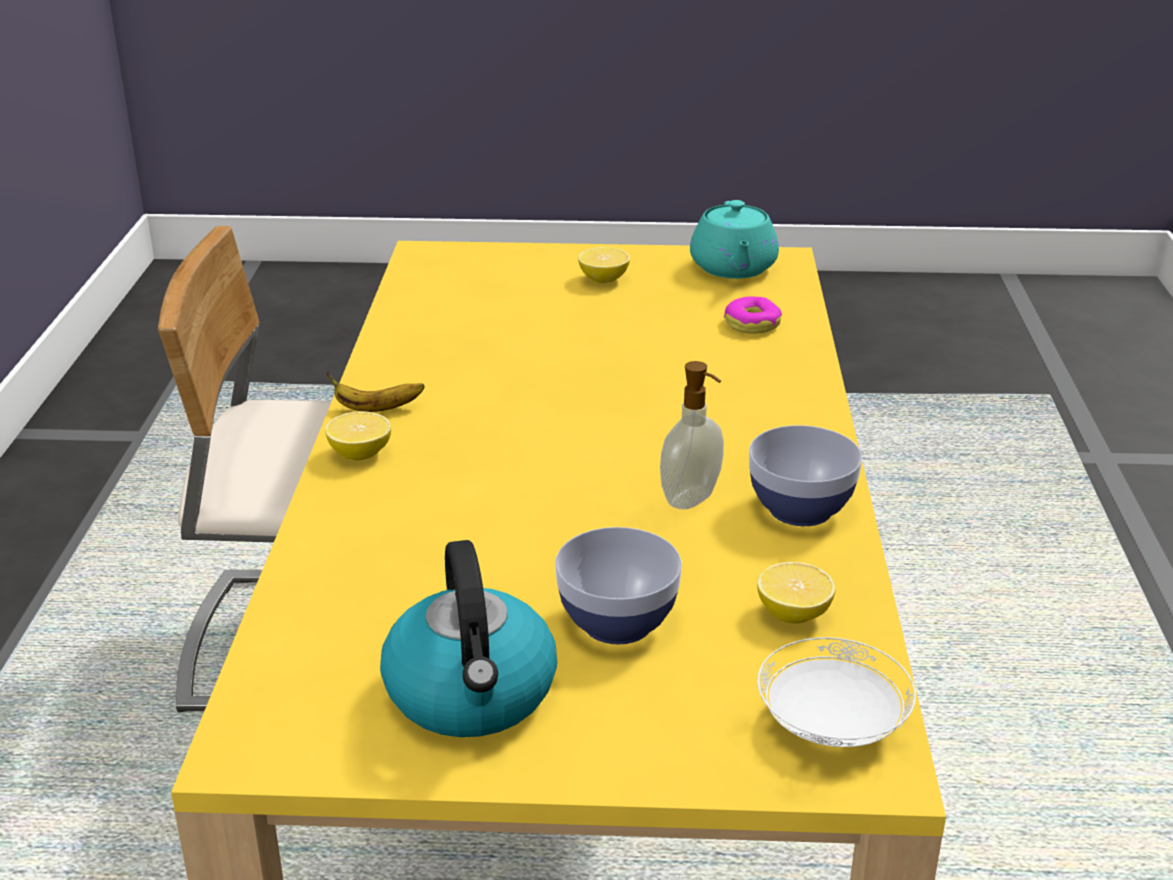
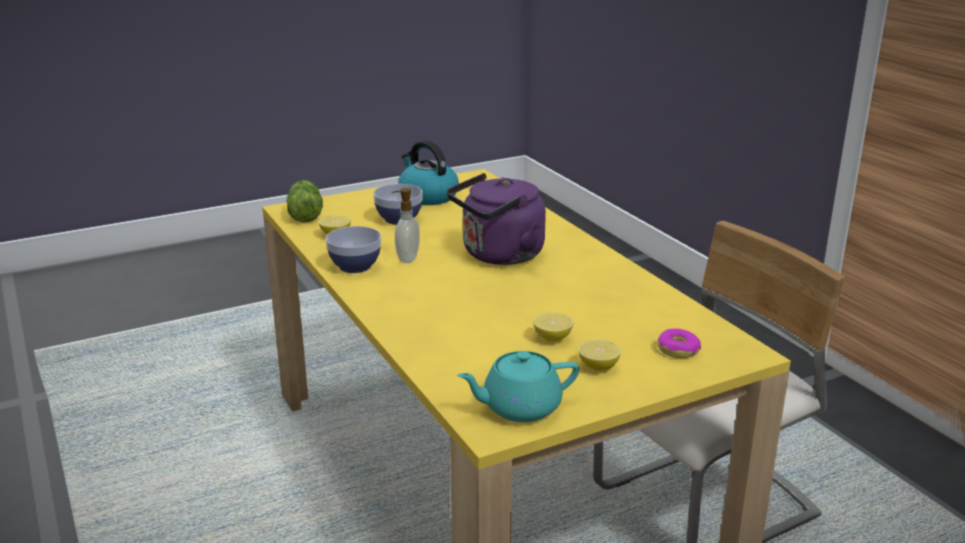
camera: 150 degrees right, 5 degrees down
lemon [325,411,391,460] -> lemon moved to [533,312,573,342]
banana [326,372,425,412] -> none
turquoise teapot [690,200,779,279] -> turquoise teapot turned 75 degrees counterclockwise [457,351,579,422]
donut [724,297,782,334] -> donut moved to [658,329,701,358]
white plate [757,637,916,747] -> lettuce [287,180,323,223]
none -> purple kettle [447,173,546,265]

